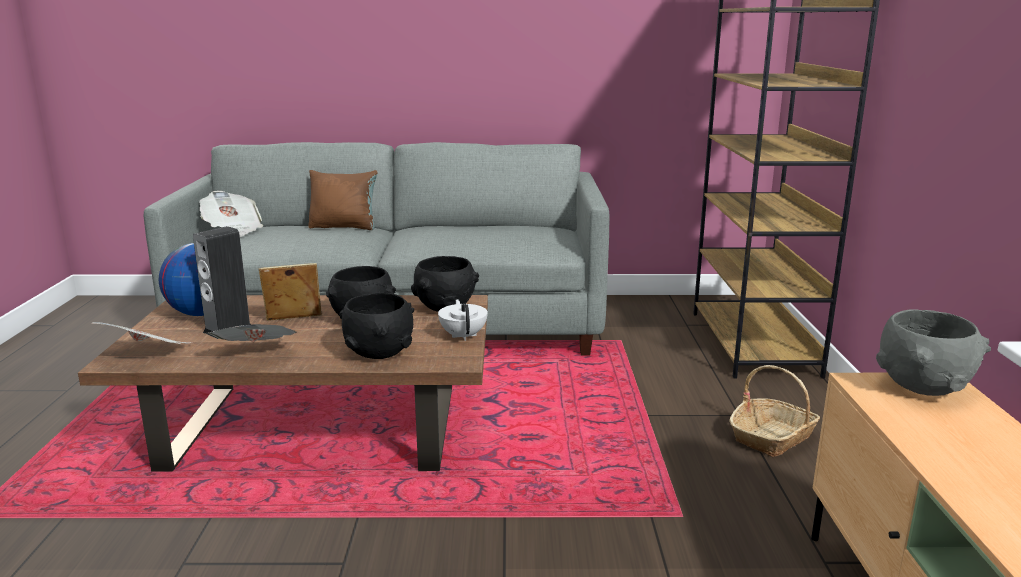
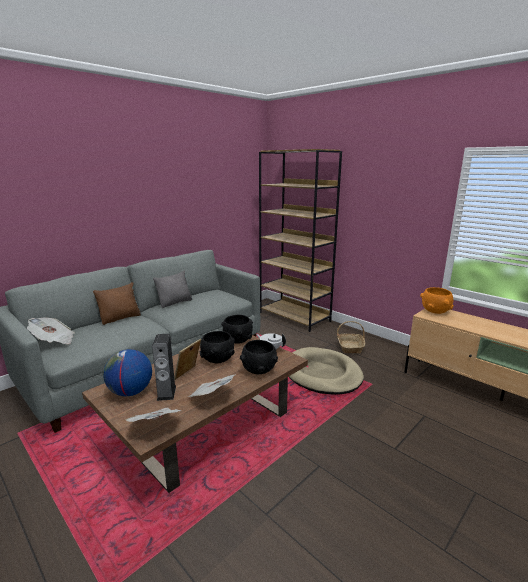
camera: 45 degrees left, 0 degrees up
grey bowl [876,310,991,396] -> orange bowl [420,287,454,314]
none -> grey pillow [153,271,192,308]
none -> beige dog bed [289,347,364,395]

